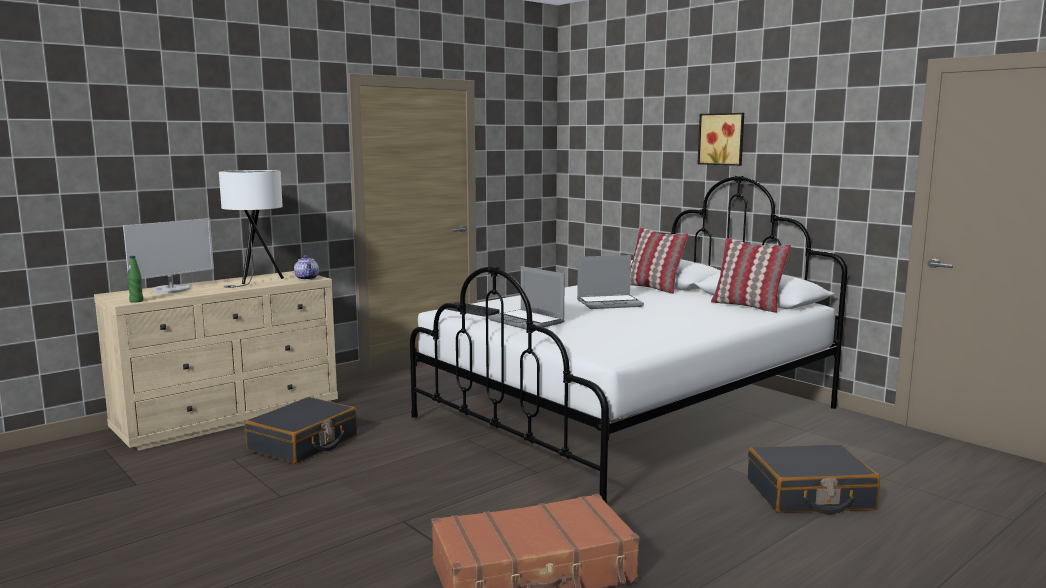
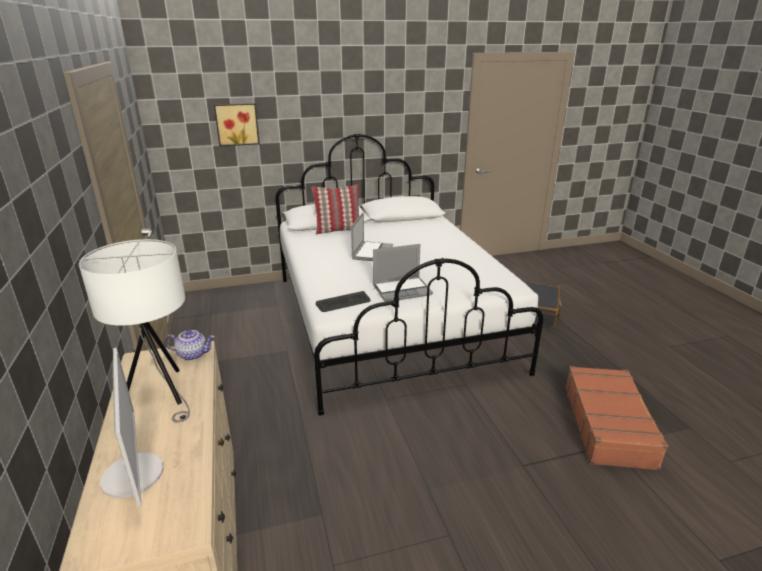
camera: 65 degrees left, 15 degrees up
green bottle [127,256,143,303] -> none
black suitcase [245,397,357,464] -> none
picture [698,113,744,166] -> picture moved to [214,103,260,146]
pillow [711,238,791,313] -> none

